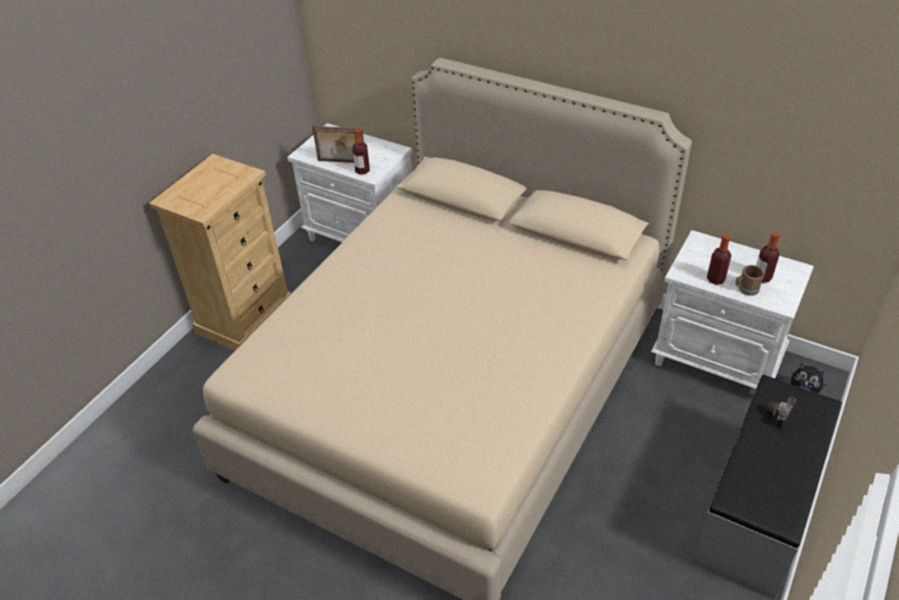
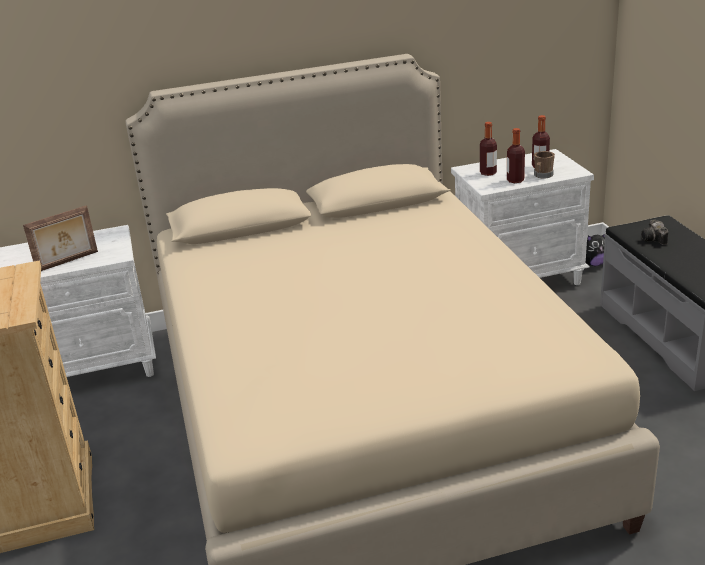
camera: 45 degrees left, 15 degrees down
bottle [352,129,370,175] -> bottle moved to [480,122,497,176]

